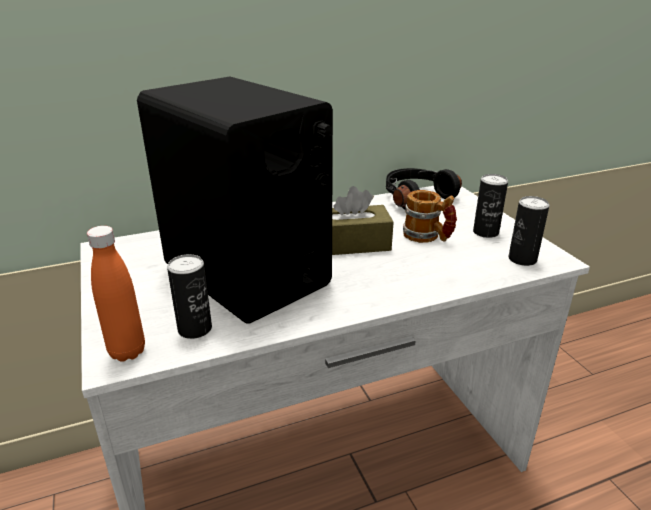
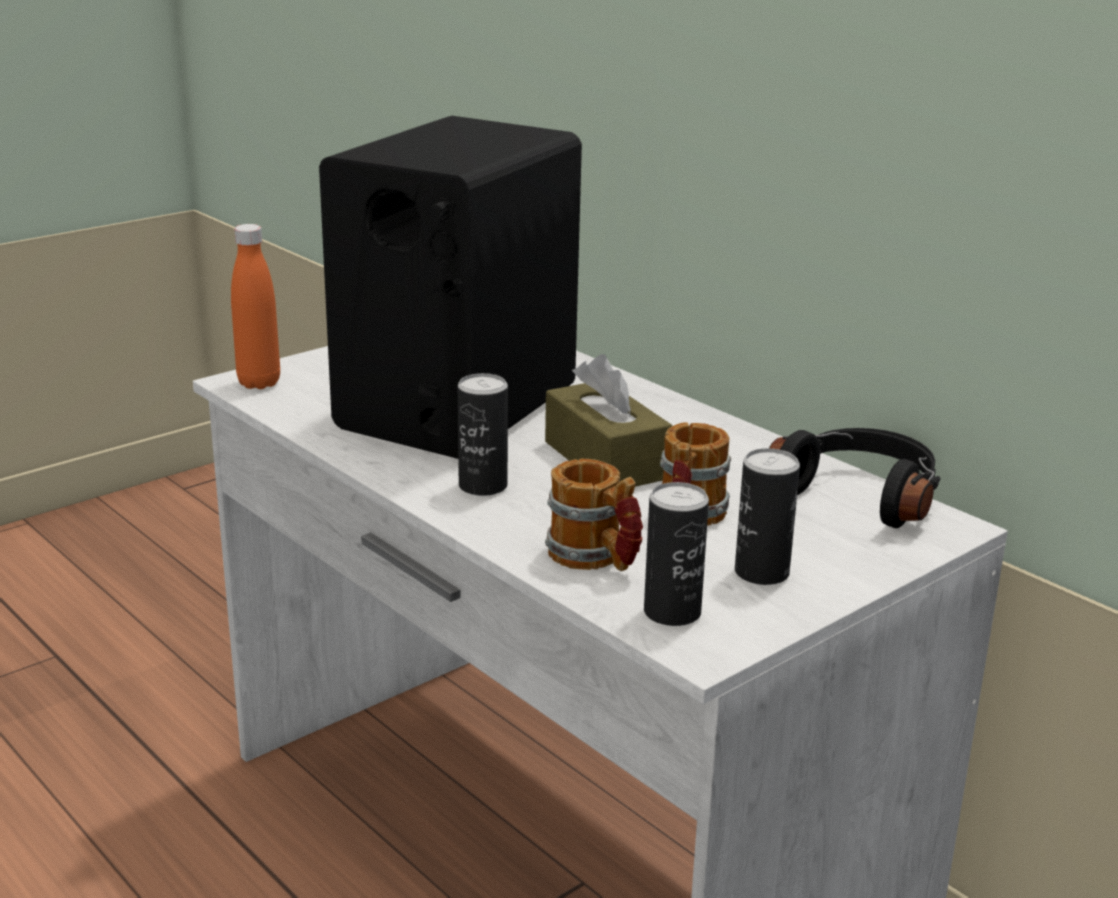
camera: 70 degrees right, 5 degrees down
can [167,254,212,339] -> can moved to [458,373,508,496]
none -> mug [545,459,643,571]

